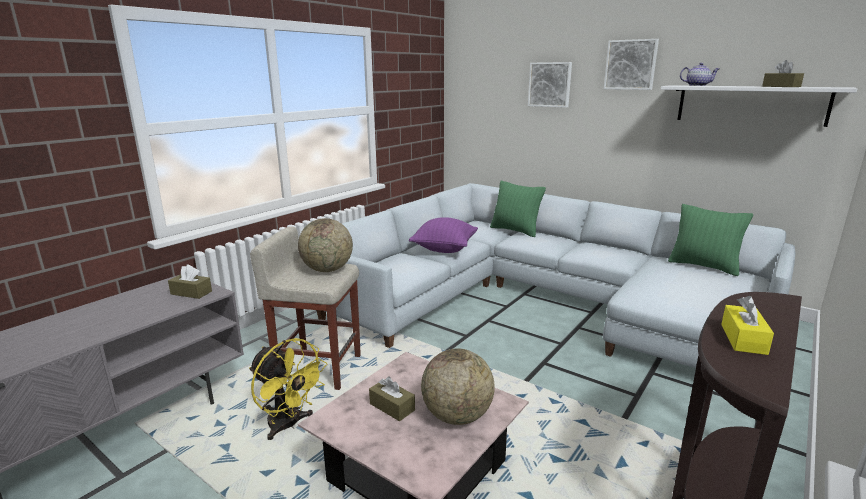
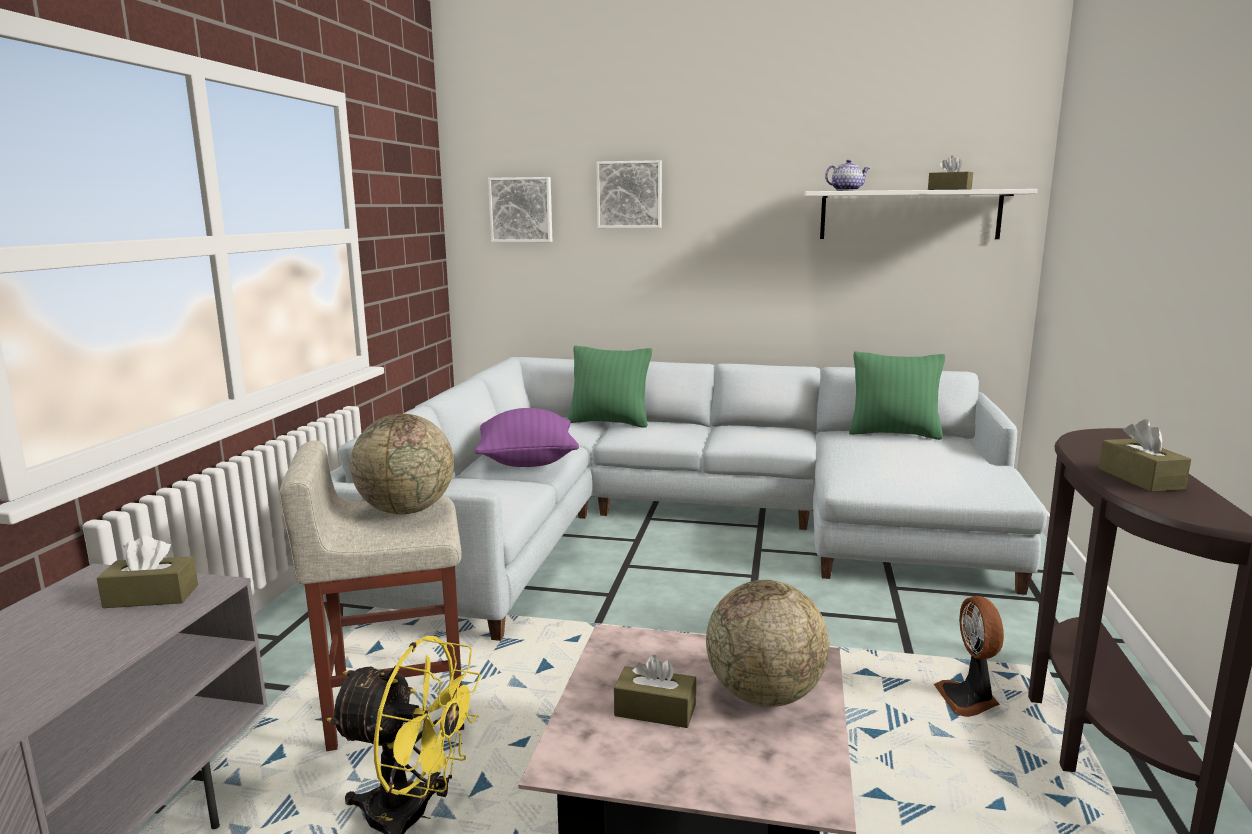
camera: 25 degrees left, 5 degrees down
picture [604,39,659,90] -> picture moved to [488,177,552,242]
yellow tissue box [721,296,774,355] -> brown tissue box [1099,419,1191,492]
none -> fan [934,596,1004,717]

